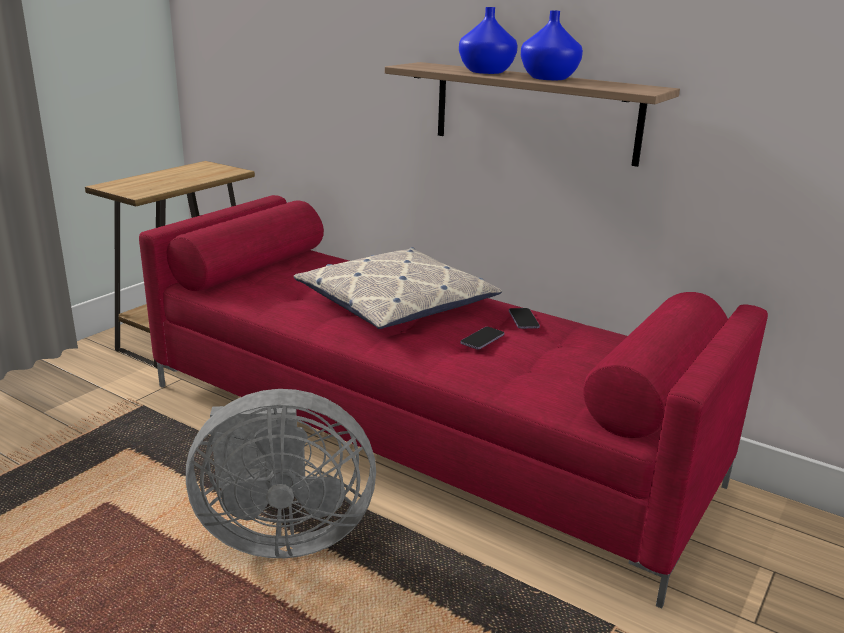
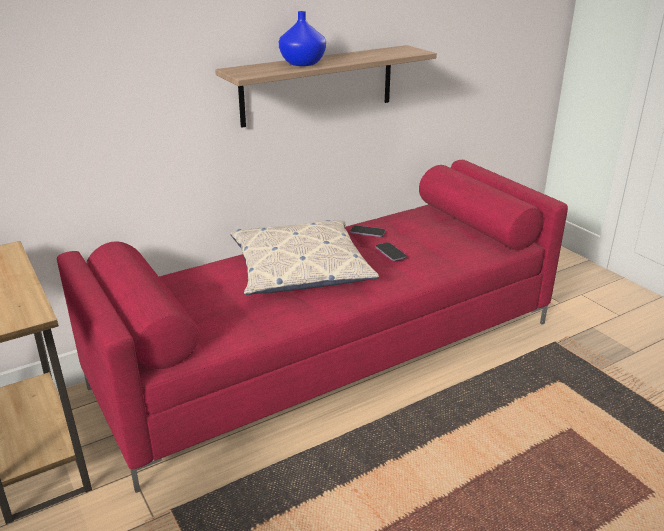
camera: 65 degrees left, 5 degrees up
grey fan [186,389,376,558] -> none
blue vase [521,10,583,80] -> none

